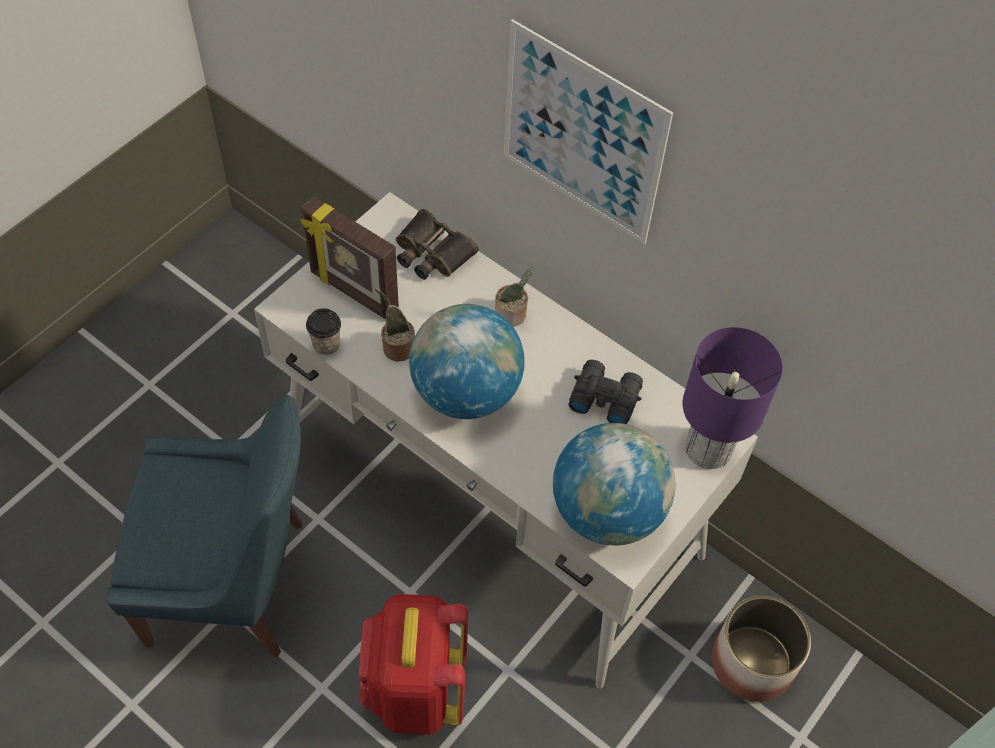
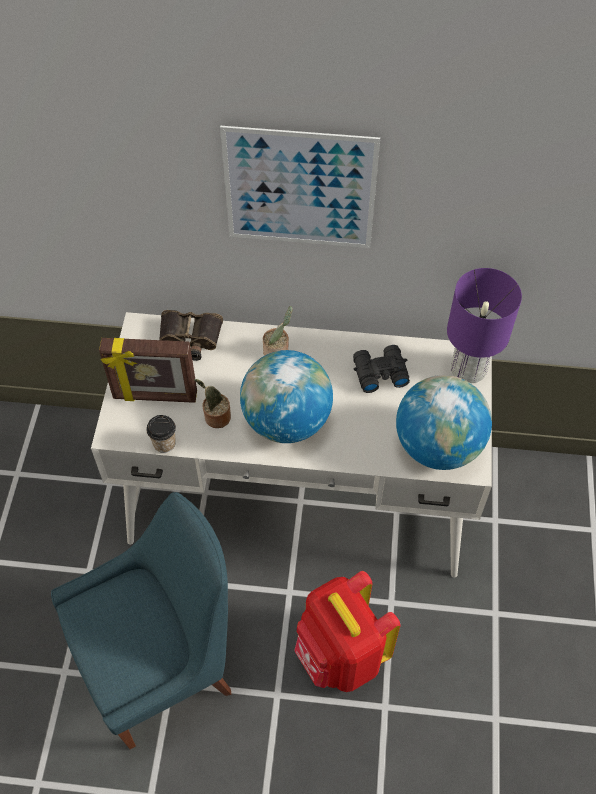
camera: 30 degrees left, 0 degrees up
planter [712,596,811,702] -> none

